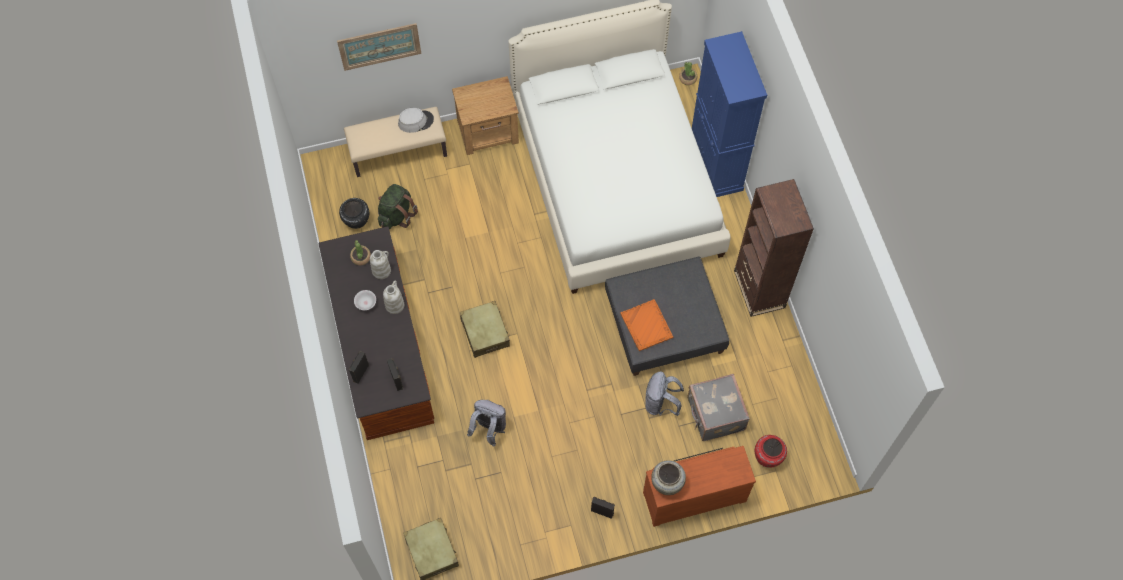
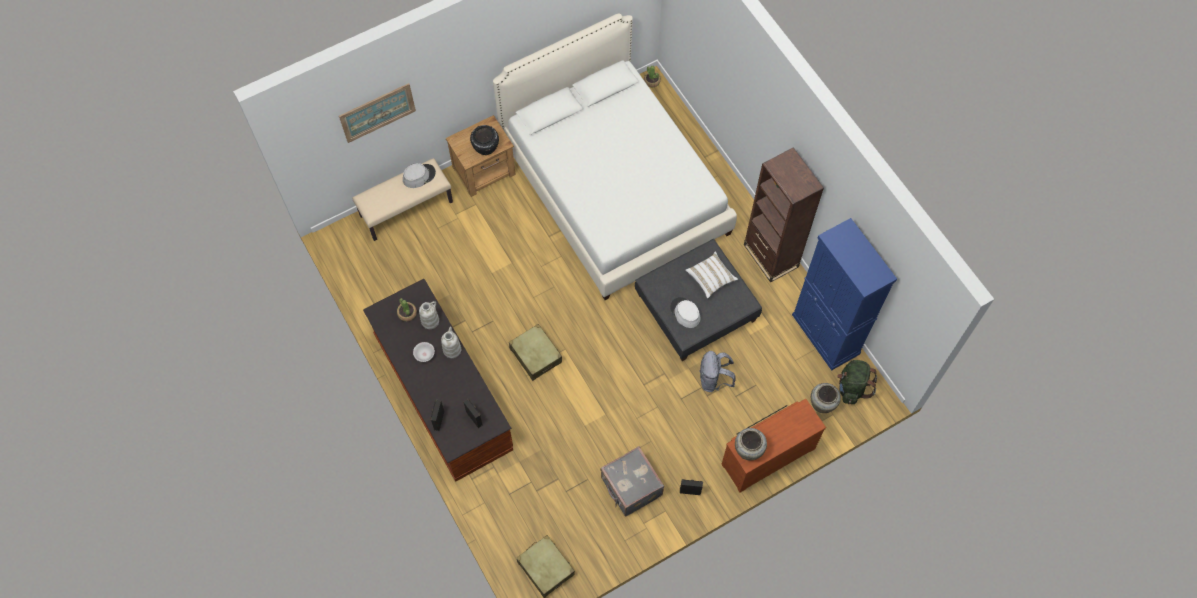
camera: 15 degrees left, 0 degrees up
black vase [339,198,369,229] -> black vase moved to [470,125,499,155]
green backpack [378,184,418,229] -> green backpack moved to [837,360,877,404]
grey backpack [467,400,506,446] -> none
orange tray [620,299,674,351] -> white hat [670,297,701,328]
grey suitcase [687,374,750,441] -> grey suitcase moved to [600,446,664,517]
blue cabinet [692,31,767,197] -> blue cabinet moved to [792,218,897,371]
red vase [755,435,787,468] -> beige vase [811,383,841,413]
none -> white pillow [685,251,738,299]

